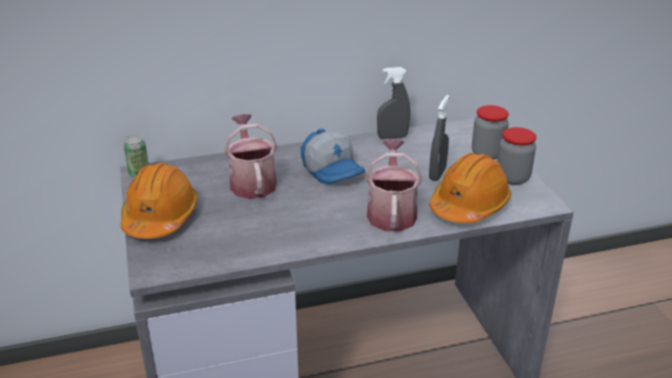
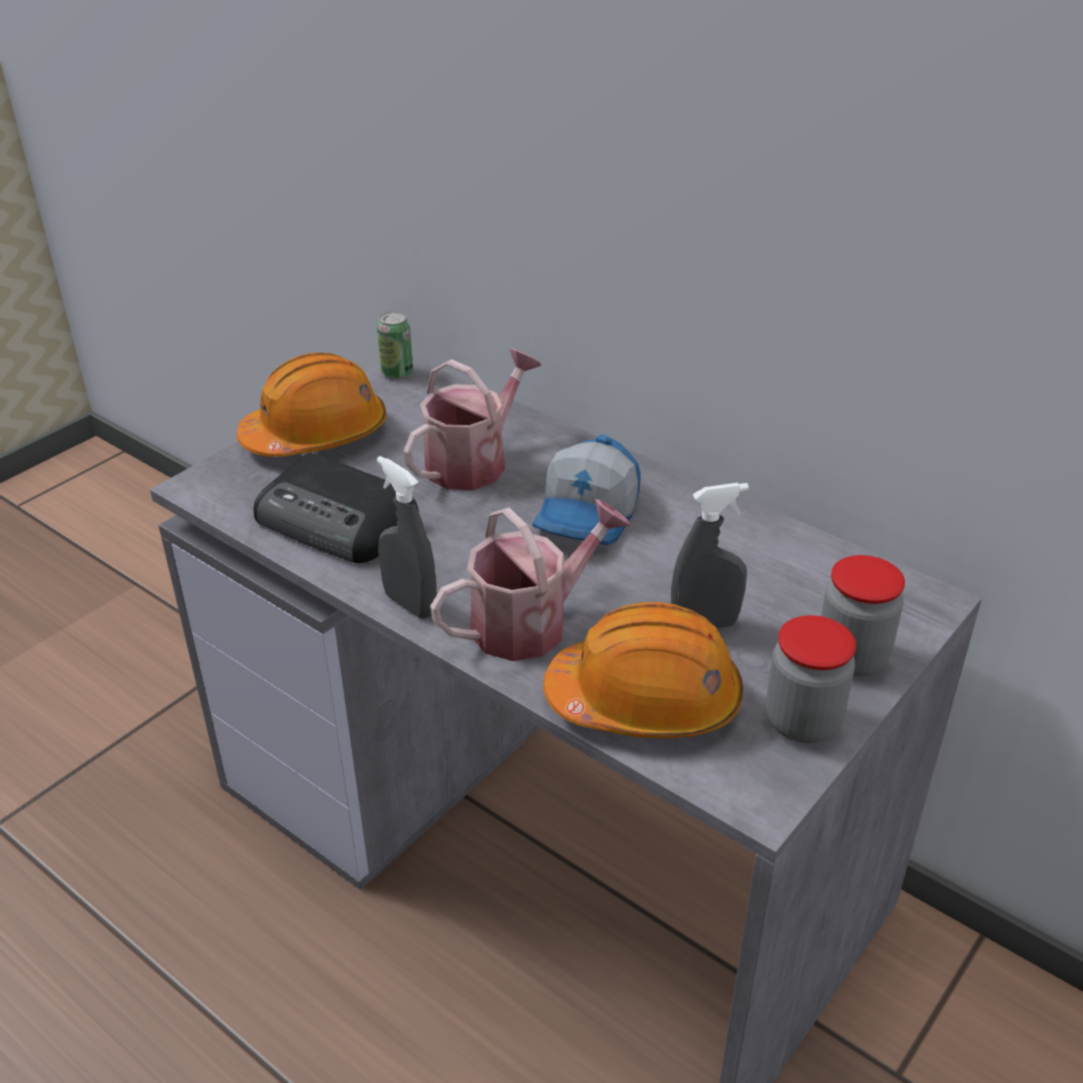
camera: 55 degrees right, 5 degrees up
grey spray bottle [377,67,410,139] -> grey spray bottle moved to [377,456,437,619]
none -> radio [254,453,419,563]

